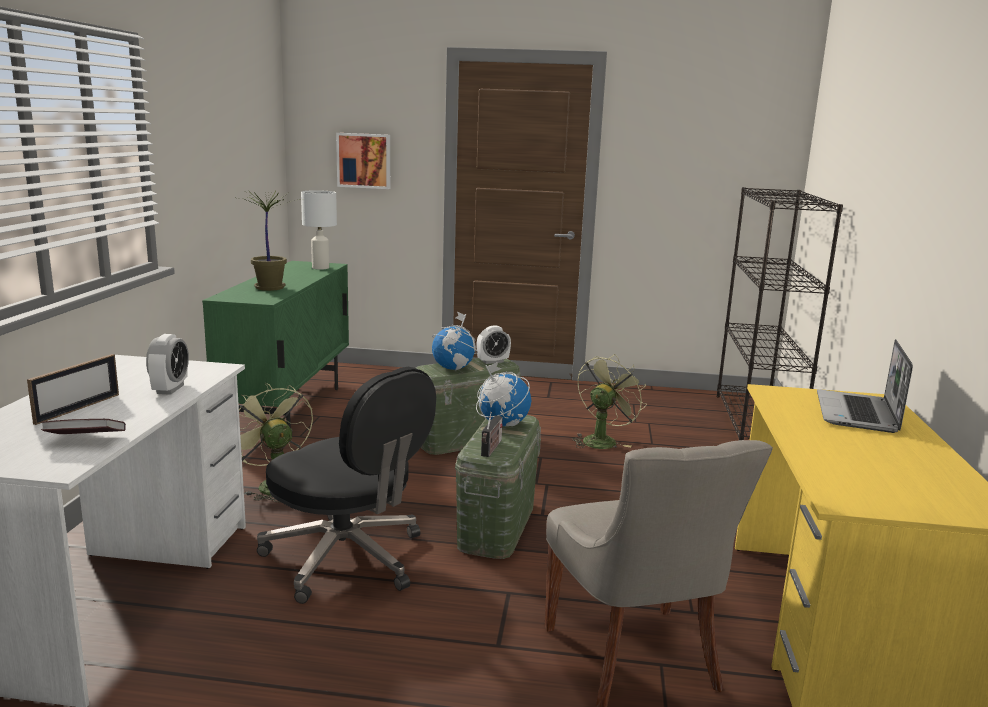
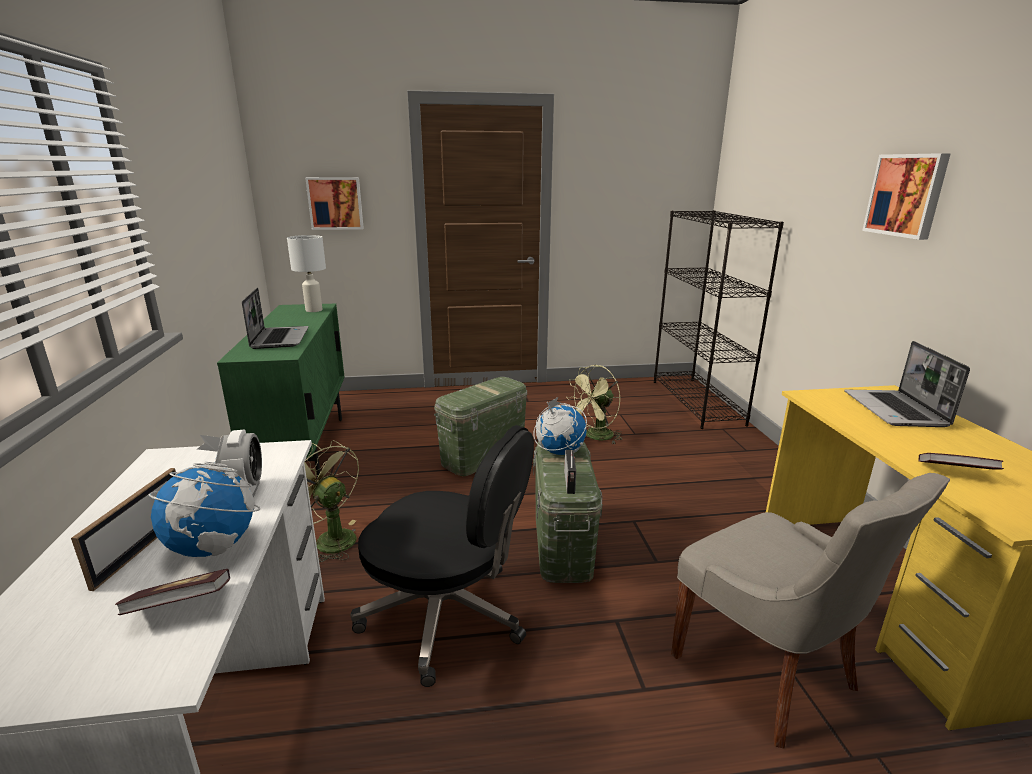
camera: 15 degrees left, 5 degrees up
potted plant [234,190,300,291] -> laptop [242,288,309,349]
globe [432,312,478,371] -> globe moved to [149,435,260,557]
alarm clock [477,326,511,364] -> none
green fan [572,354,647,449] -> green fan turned 150 degrees counterclockwise [567,365,622,444]
none -> picture [862,153,950,240]
none -> book [918,453,1004,470]

